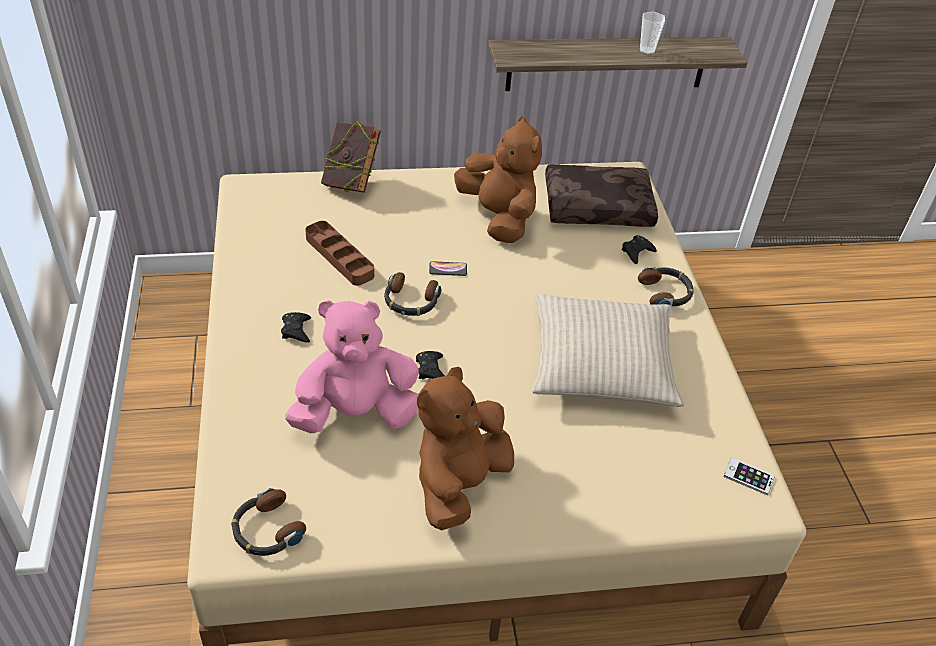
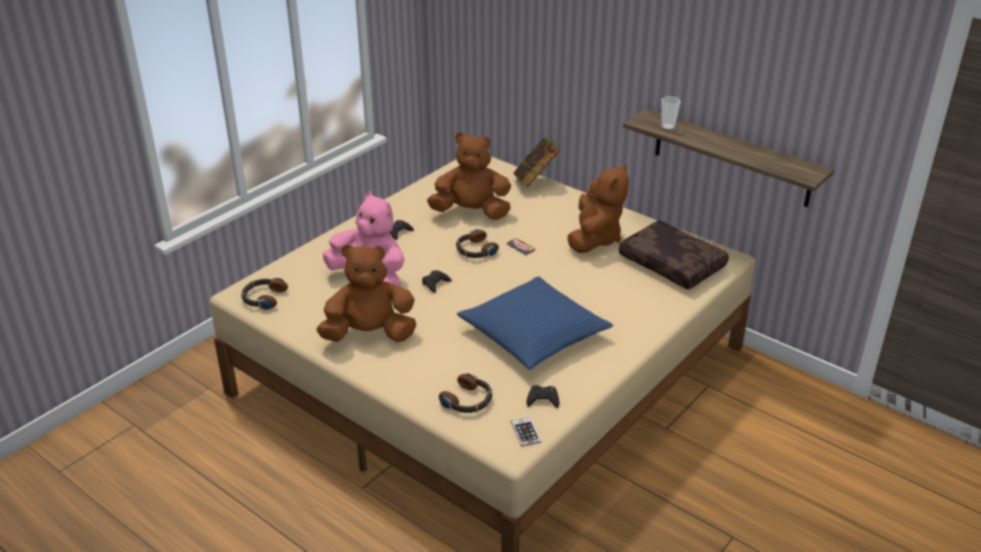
camera: 50 degrees right, 10 degrees down
brown tray [305,221,374,286] -> brown plush toy [427,132,511,220]
beige pillow [532,294,684,407] -> blue pillow [457,276,613,370]
black game controller [621,235,657,264] -> black game controller moved to [526,385,559,408]
headphones [638,267,694,307] -> headphones moved to [439,373,492,413]
cup [640,12,665,55] -> cup moved to [661,96,681,130]

